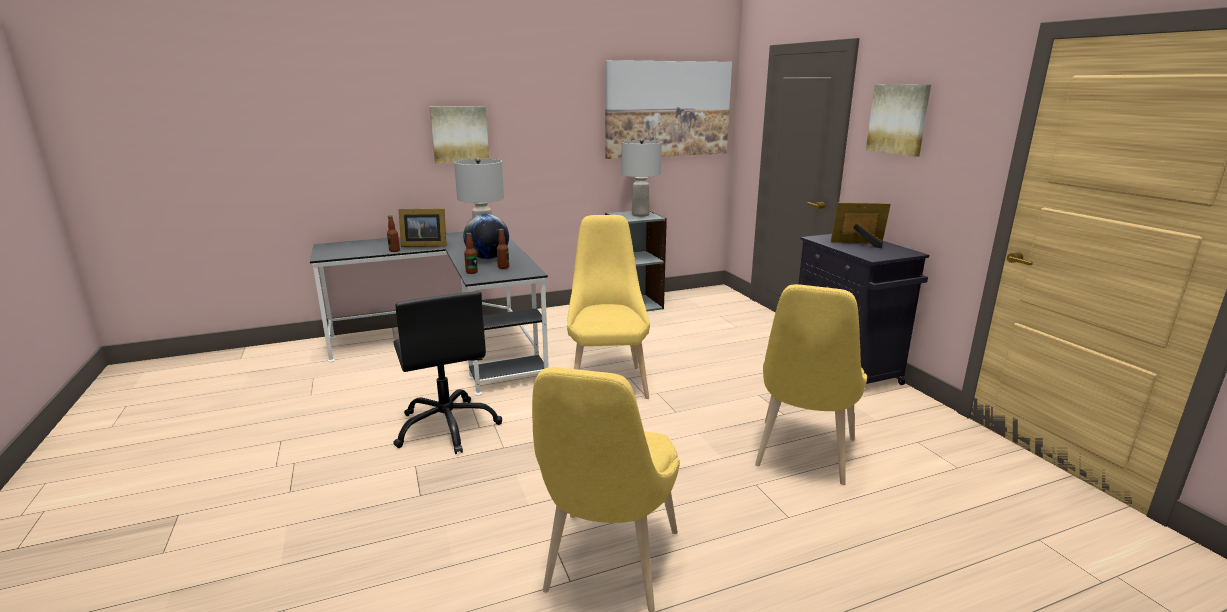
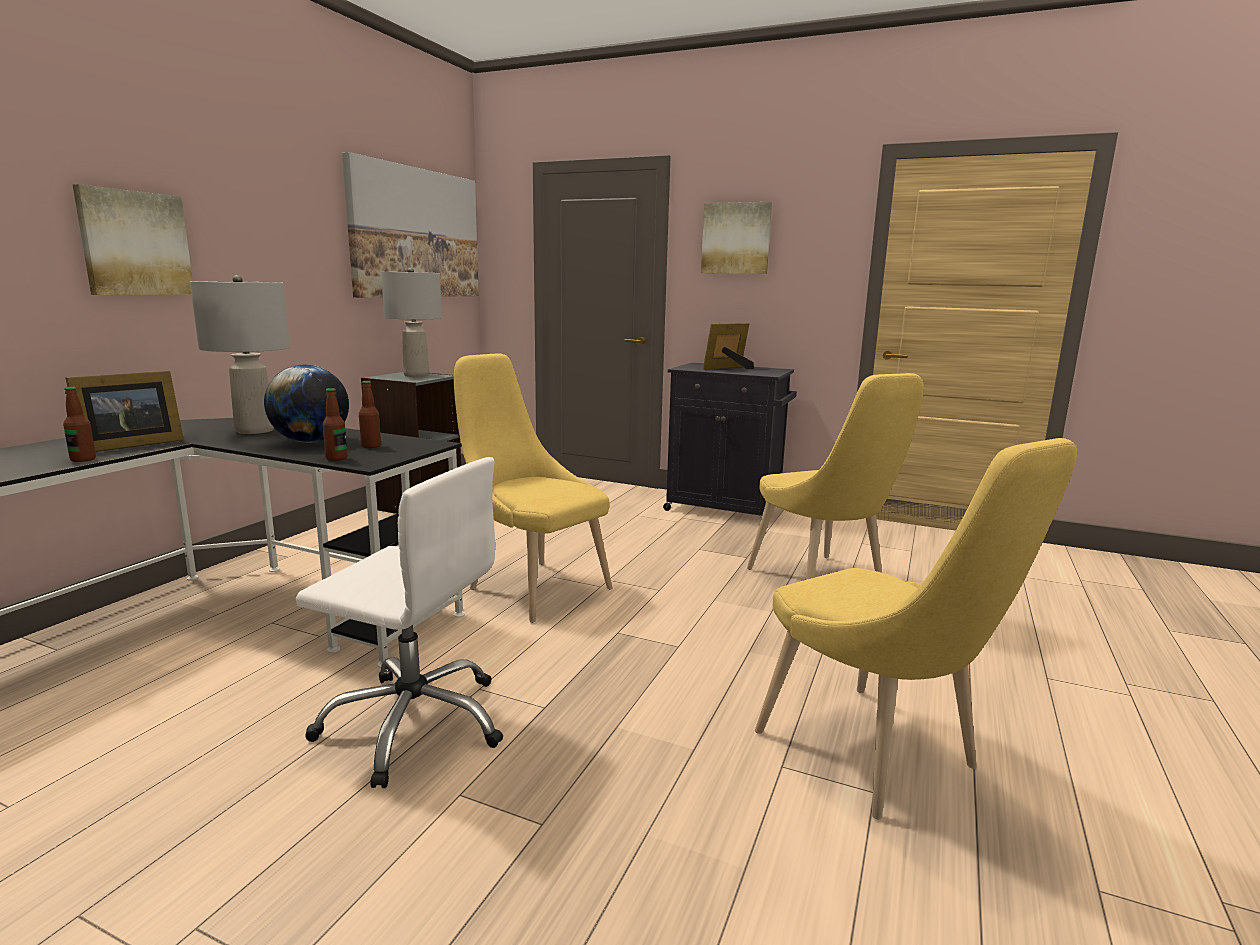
camera: 45 degrees left, 5 degrees down
black office chair [393,291,502,454] -> white office chair [296,457,503,788]

